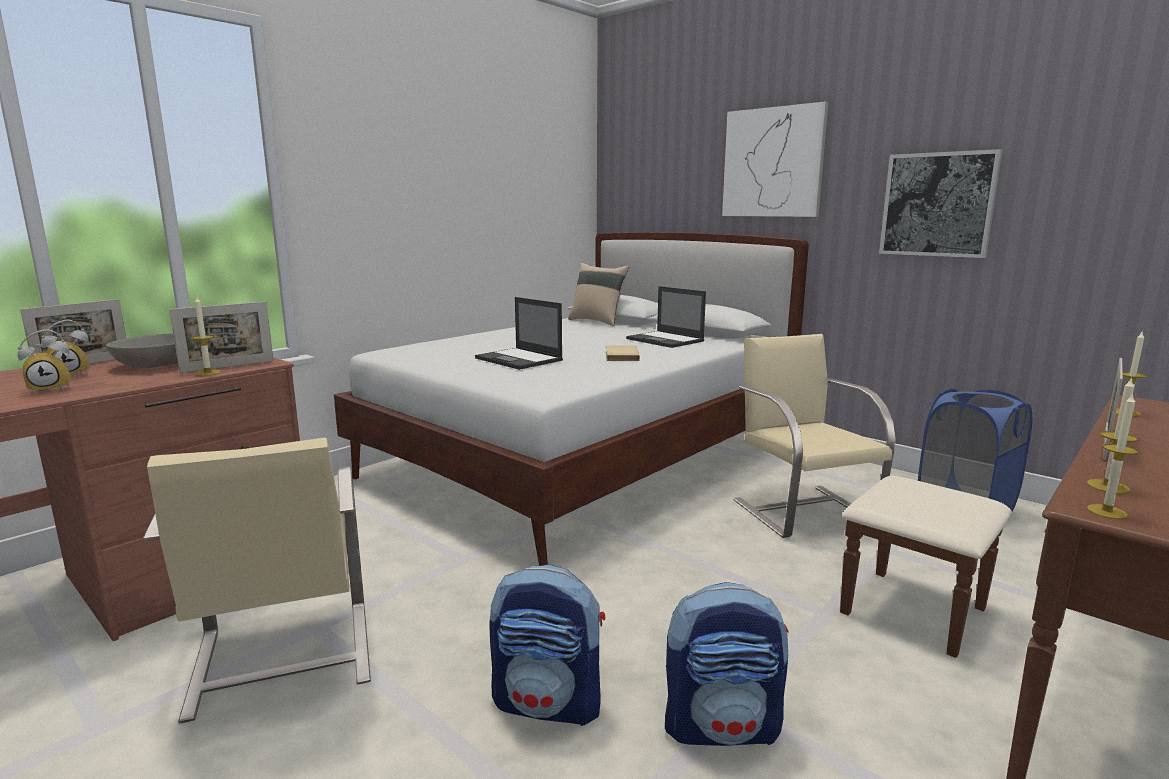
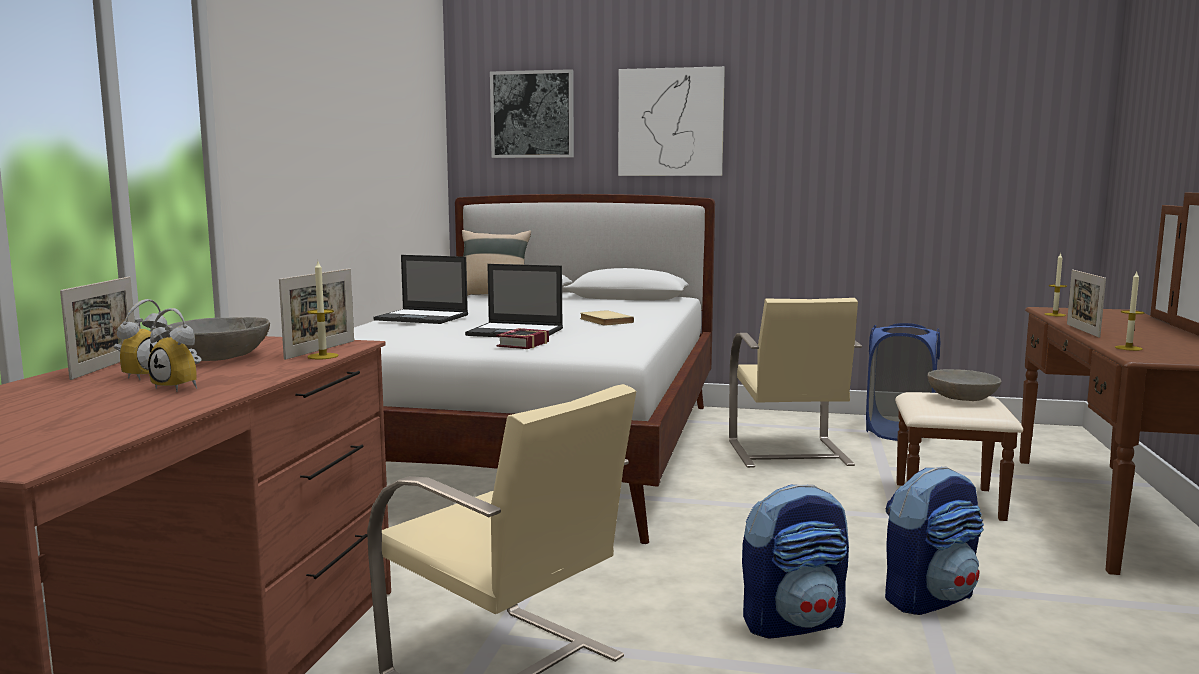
camera: 30 degrees left, 5 degrees down
alarm clock [17,329,72,394] -> alarm clock turned 90 degrees clockwise [148,308,202,392]
laptop [626,286,706,348] -> laptop moved to [373,255,468,324]
beige chair [733,334,896,538] -> beige chair turned 135 degrees counterclockwise [729,298,862,468]
picture [879,149,1002,258] -> picture moved to [490,69,574,158]
candle [1087,393,1139,519] -> none
none -> book [496,328,549,349]
none -> grey bowl [928,369,1002,401]

